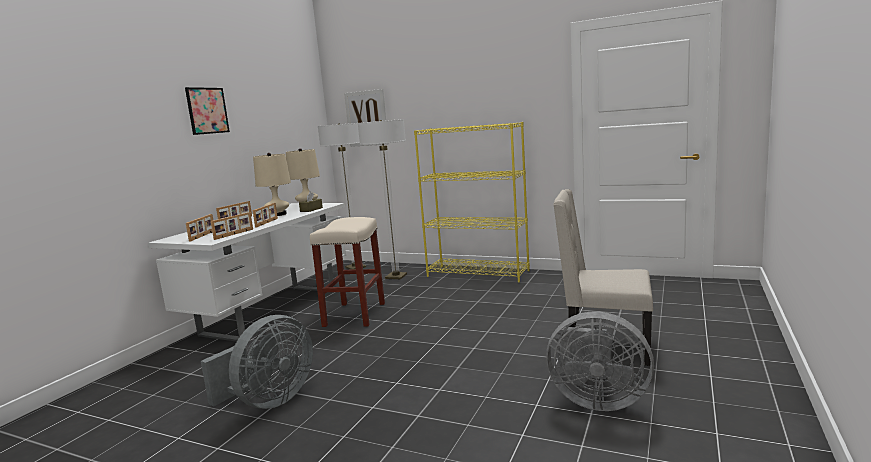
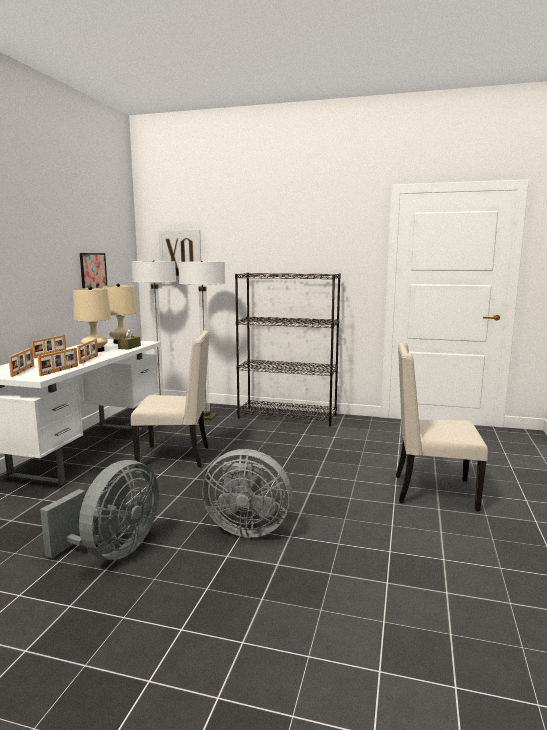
camera: 10 degrees left, 0 degrees up
picture [185,87,230,135] -> picture moved to [80,253,107,288]
beige stool [310,217,385,327] -> beige chair [131,330,210,468]
yellow bookcase [414,122,530,282] -> black bookcase [235,273,341,427]
grey fan [546,311,654,411] -> grey fan moved to [202,449,292,538]

